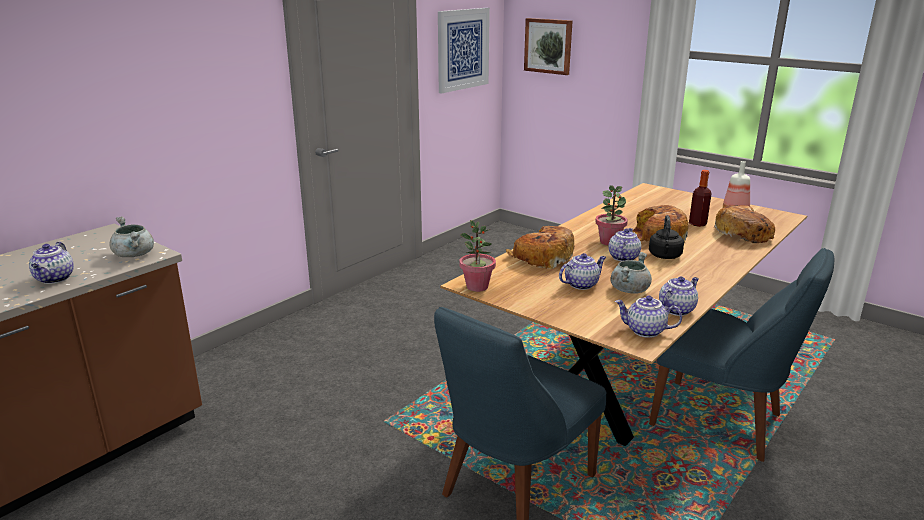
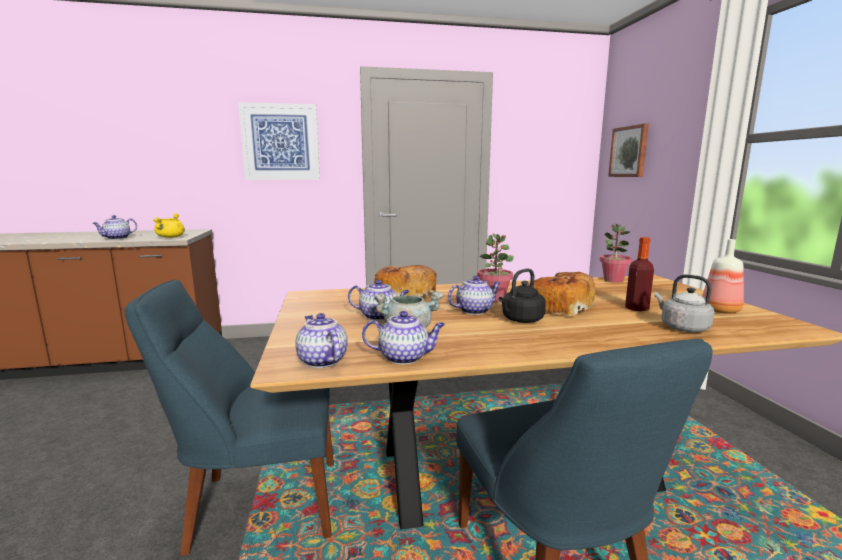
camera: 40 degrees right, 10 degrees down
grey cooking pot [109,217,154,257] -> yellow cooking pot [153,213,185,238]
picture [438,8,490,93] -> picture moved to [238,102,320,180]
potted plant [460,220,496,292] -> potted plant moved to [600,224,632,283]
bread [714,205,775,243] -> grey kettle [654,274,714,332]

